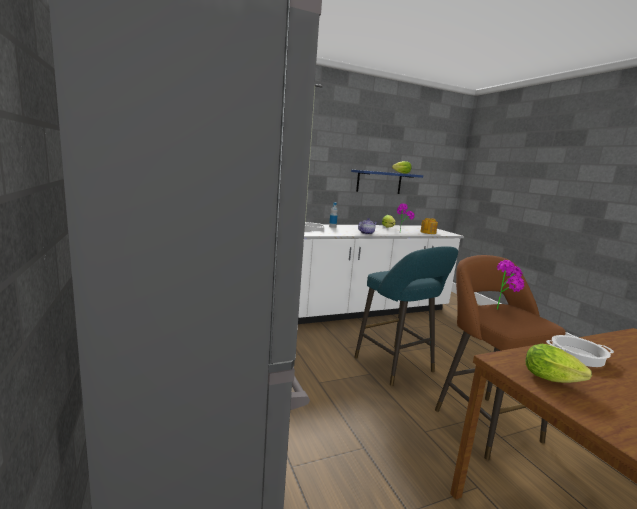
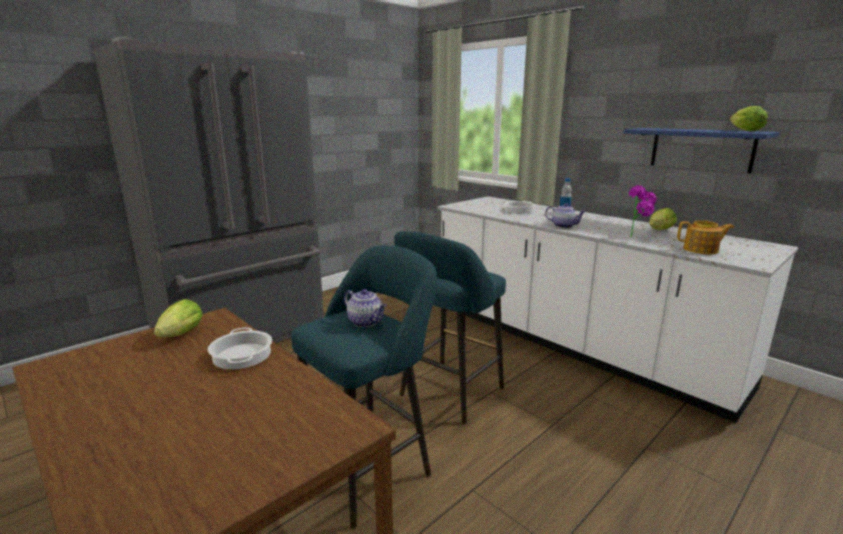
camera: 70 degrees right, 5 degrees up
brown stool [435,255,566,460] -> turquoise stool [291,245,437,529]
potted plant [497,260,525,310] -> teapot [344,289,387,327]

